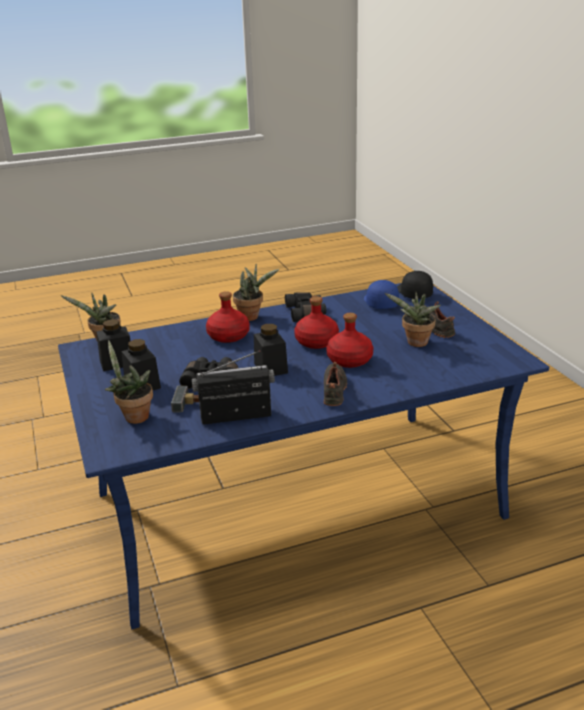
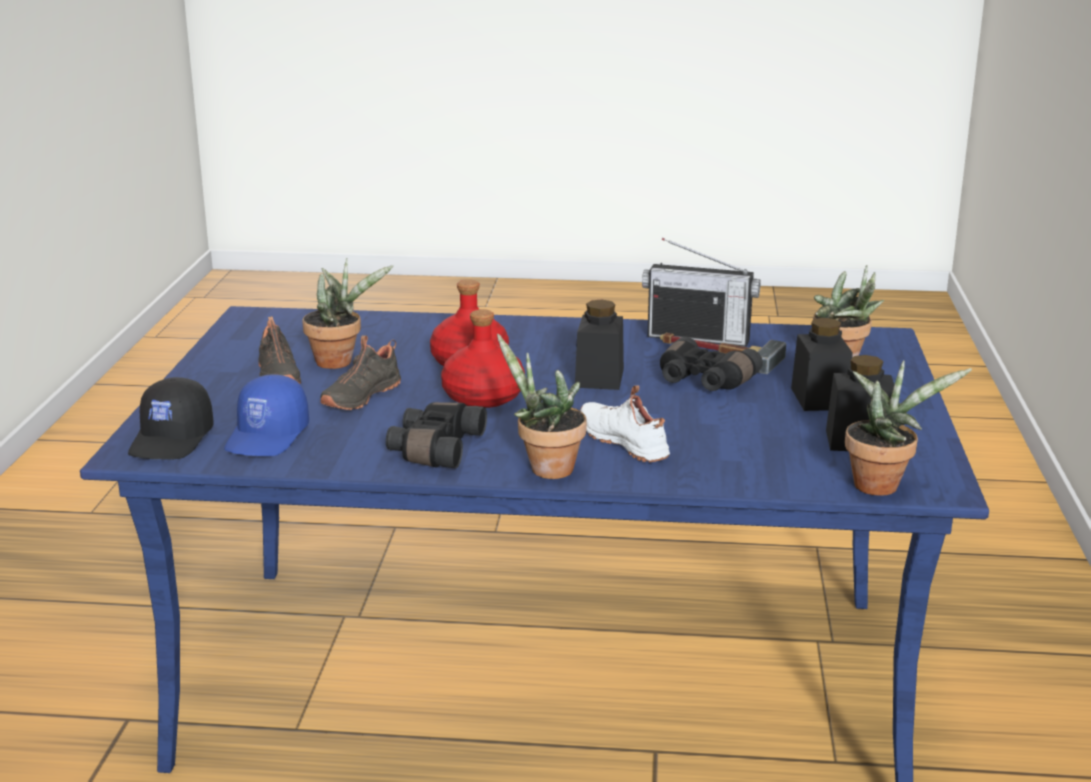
camera: 155 degrees left, 5 degrees down
red bottle [206,291,250,343] -> white shoe [580,386,670,462]
black shoe [324,362,347,406] -> black shoe moved to [320,335,401,410]

